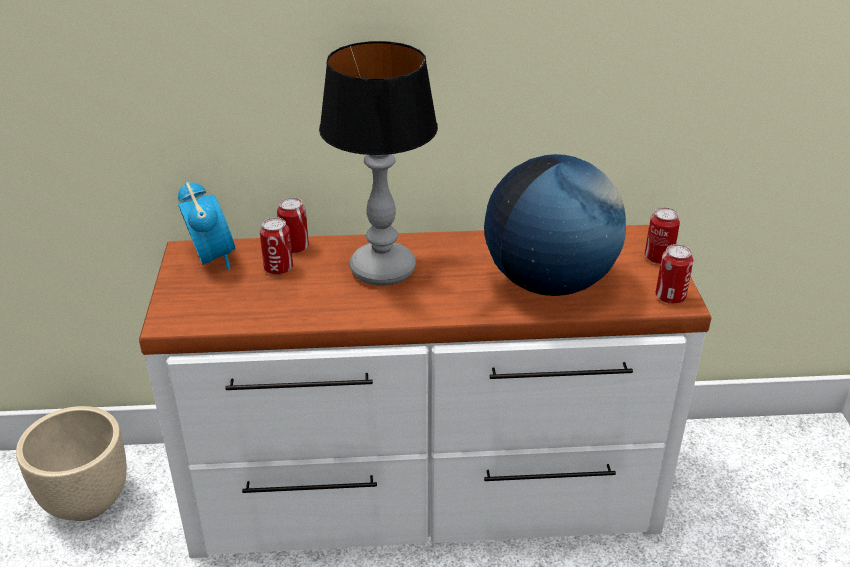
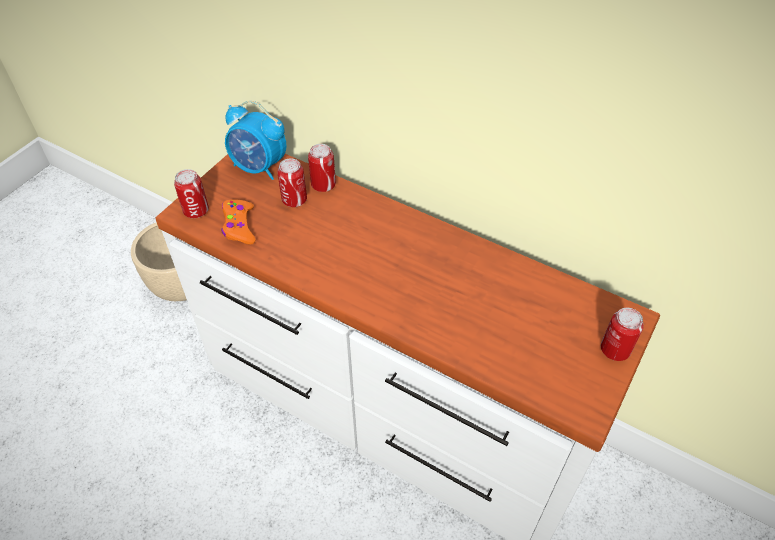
camera: 35 degrees right, 15 degrees up
alarm clock [178,181,235,270] -> alarm clock turned 105 degrees clockwise [225,101,287,180]
table lamp [319,41,438,286] -> none
globe [484,154,626,296] -> none
can [655,244,693,304] -> can moved to [174,169,209,218]
none -> orange game controller [221,200,255,245]

